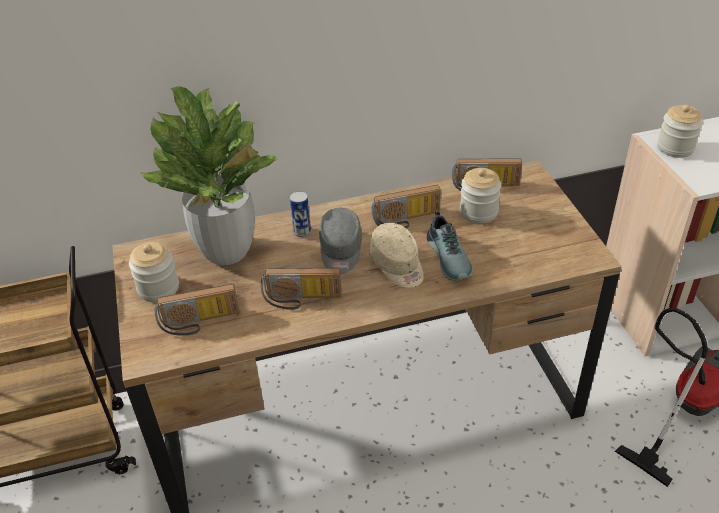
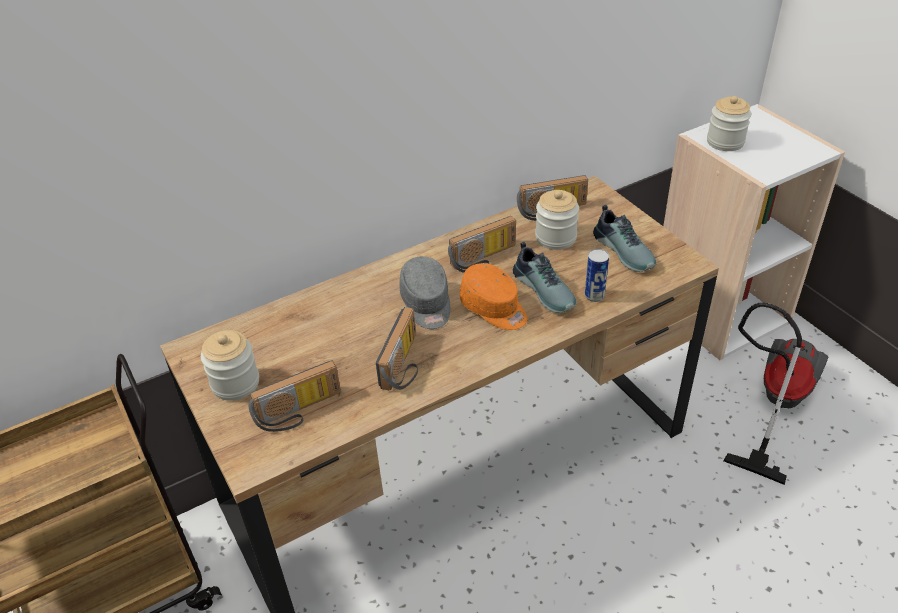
camera: 15 degrees left, 0 degrees up
potted plant [140,87,278,265] -> none
radio [261,268,342,310] -> radio turned 60 degrees counterclockwise [376,307,418,391]
can [290,191,311,237] -> can moved to [585,249,609,302]
beige cap [369,223,424,288] -> orange cap [460,263,527,330]
none -> shoe [593,205,656,272]

